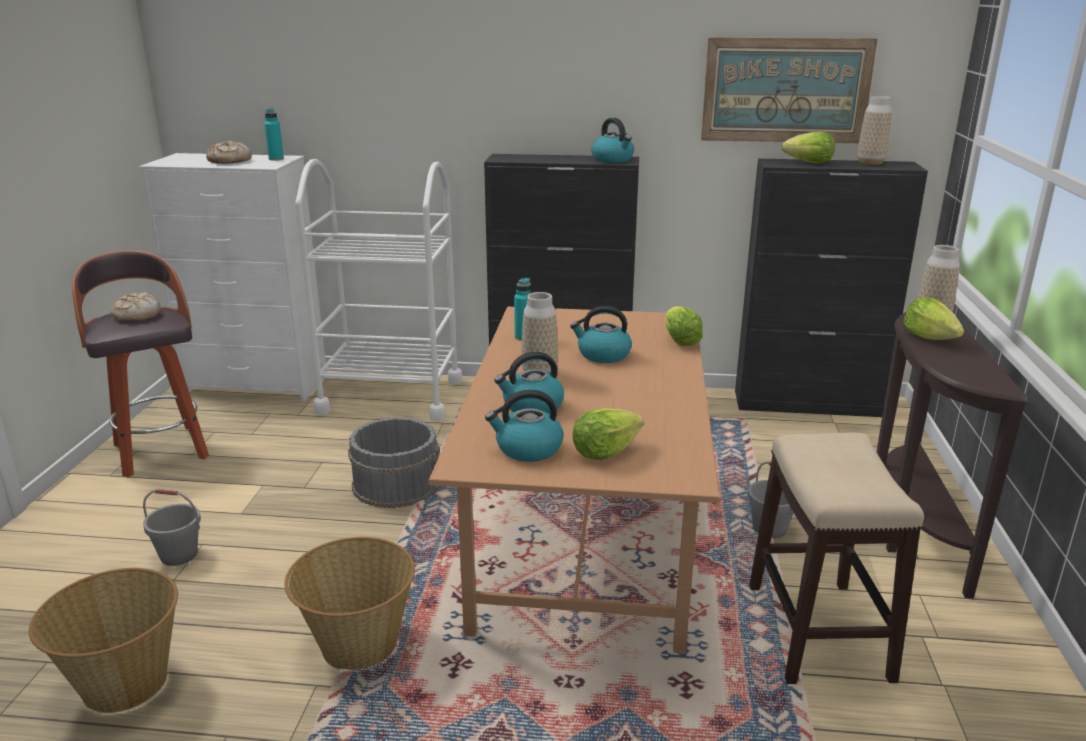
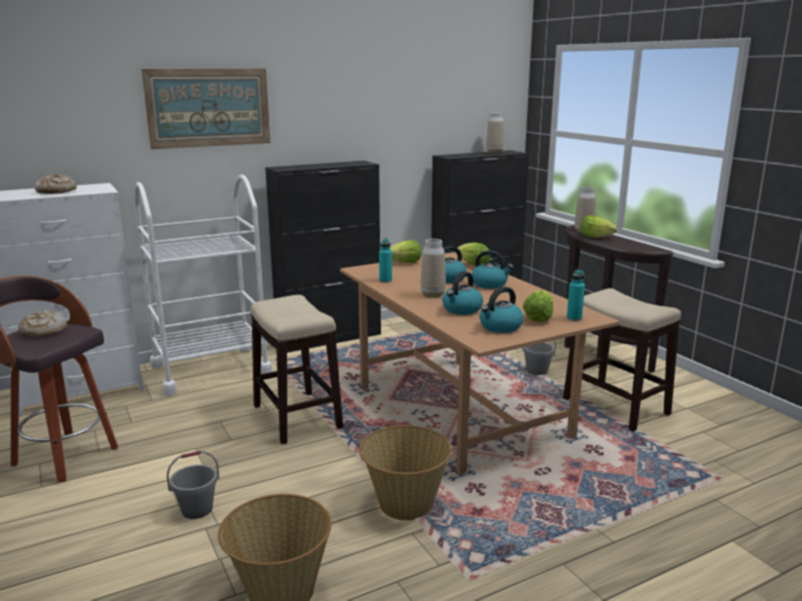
camera: 35 degrees left, 5 degrees down
turquoise bottle [264,108,284,161] -> turquoise bottle moved to [567,270,585,321]
grey bucket [348,417,440,508] -> stool [250,295,343,444]
kettle [591,118,634,163] -> kettle moved to [471,250,513,289]
picture [701,37,878,143] -> picture moved to [141,69,270,149]
lettuce [782,132,835,164] -> lettuce moved to [390,240,422,263]

